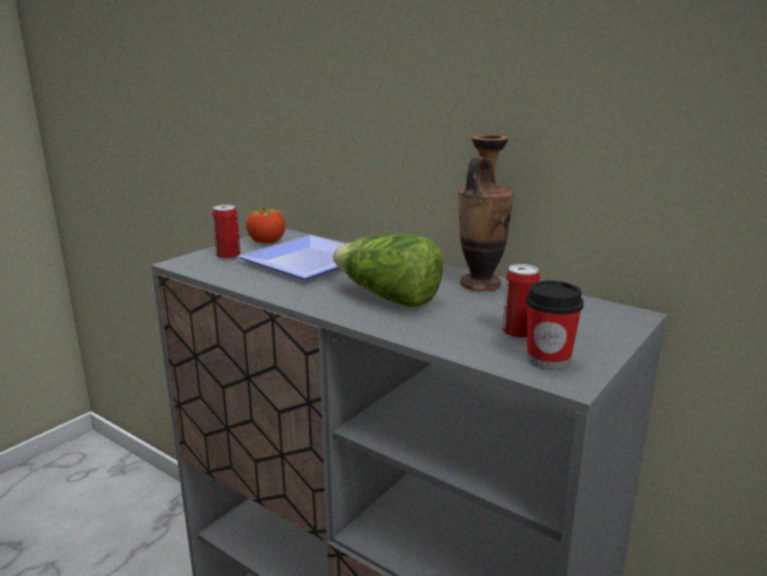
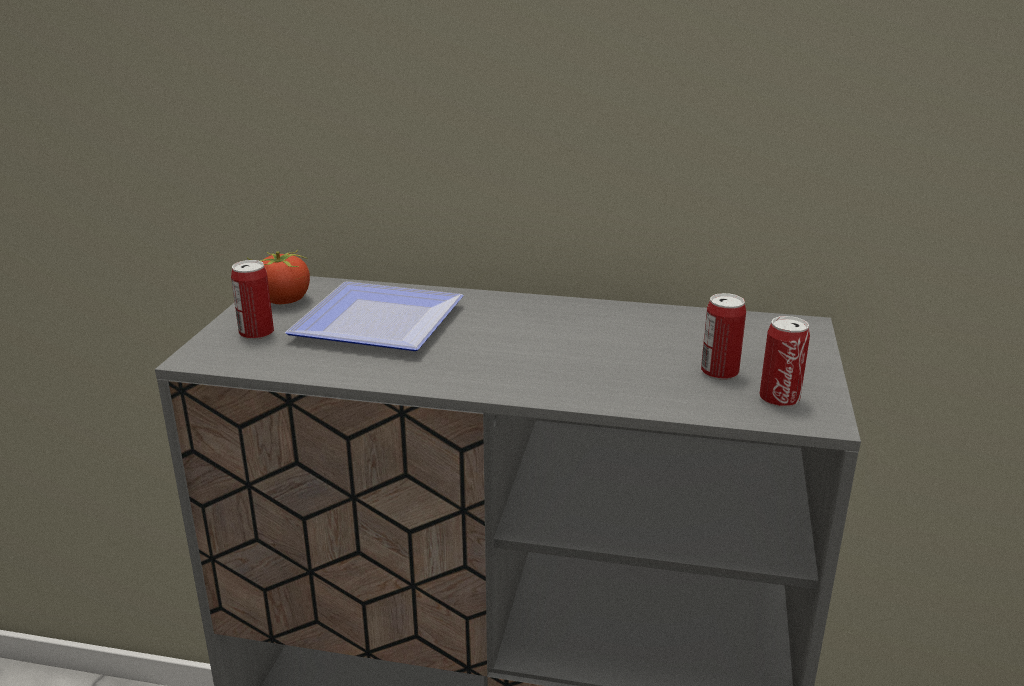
camera: 25 degrees left, 5 degrees up
lettuce [333,234,443,307] -> none
vase [458,135,514,291] -> none
cup [526,281,584,370] -> can [760,316,810,408]

